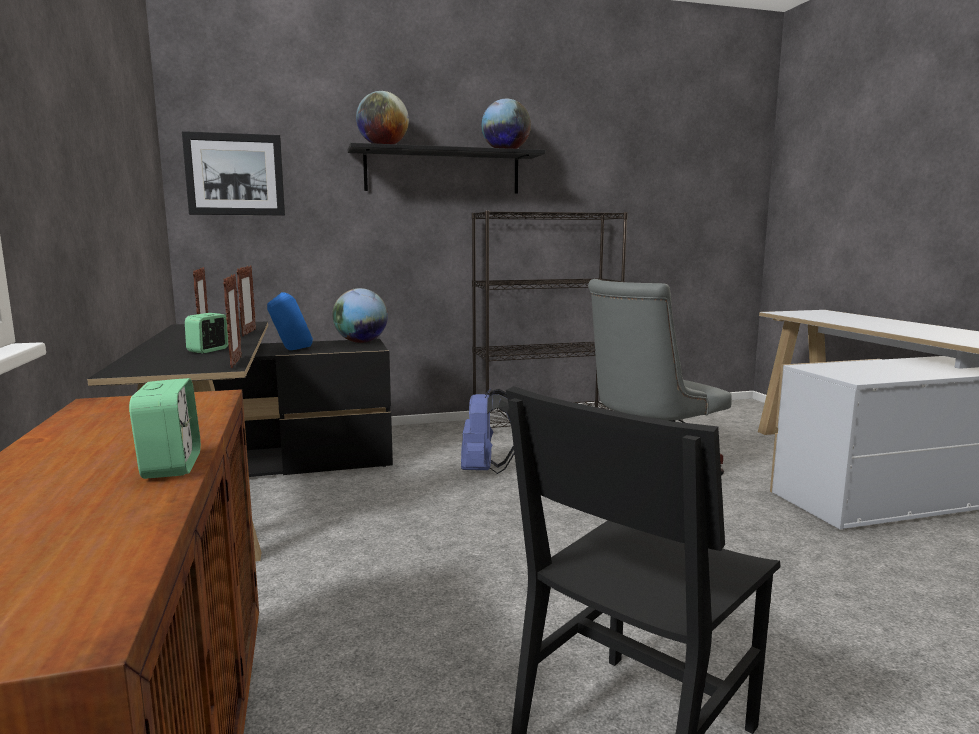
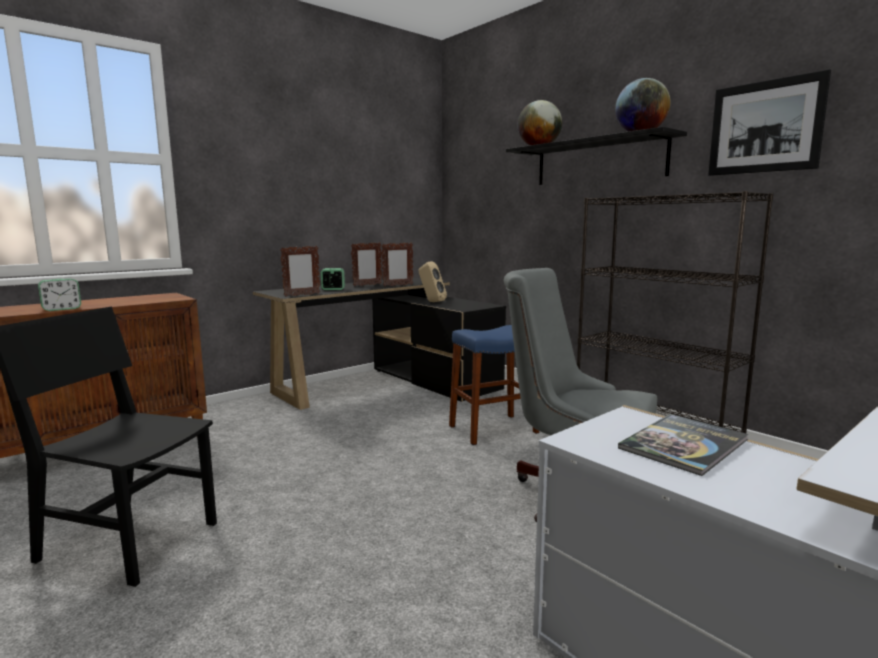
camera: 65 degrees right, 0 degrees up
picture [182,131,285,215] -> picture moved to [708,69,831,176]
blue speaker [267,292,313,350] -> beige speaker [418,262,447,302]
globe [332,288,388,343] -> none
blue backpack [461,388,514,474] -> blue stool [449,325,539,445]
none -> book [618,414,749,476]

